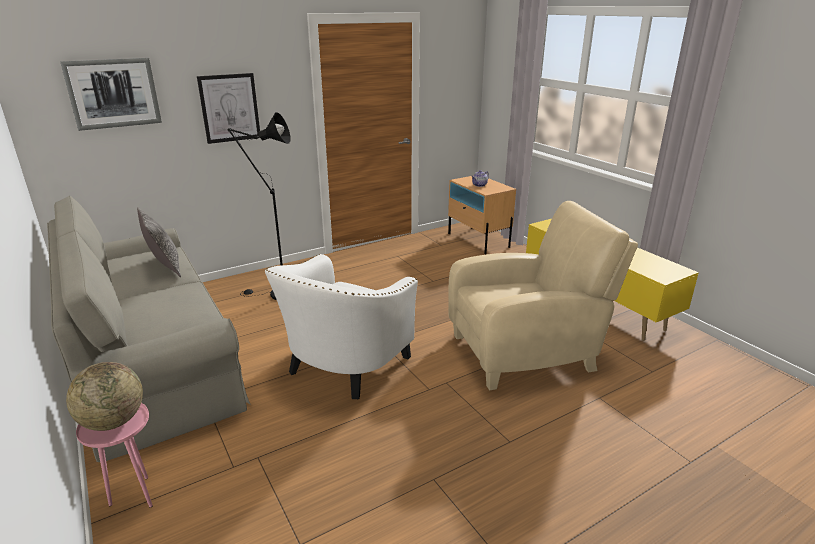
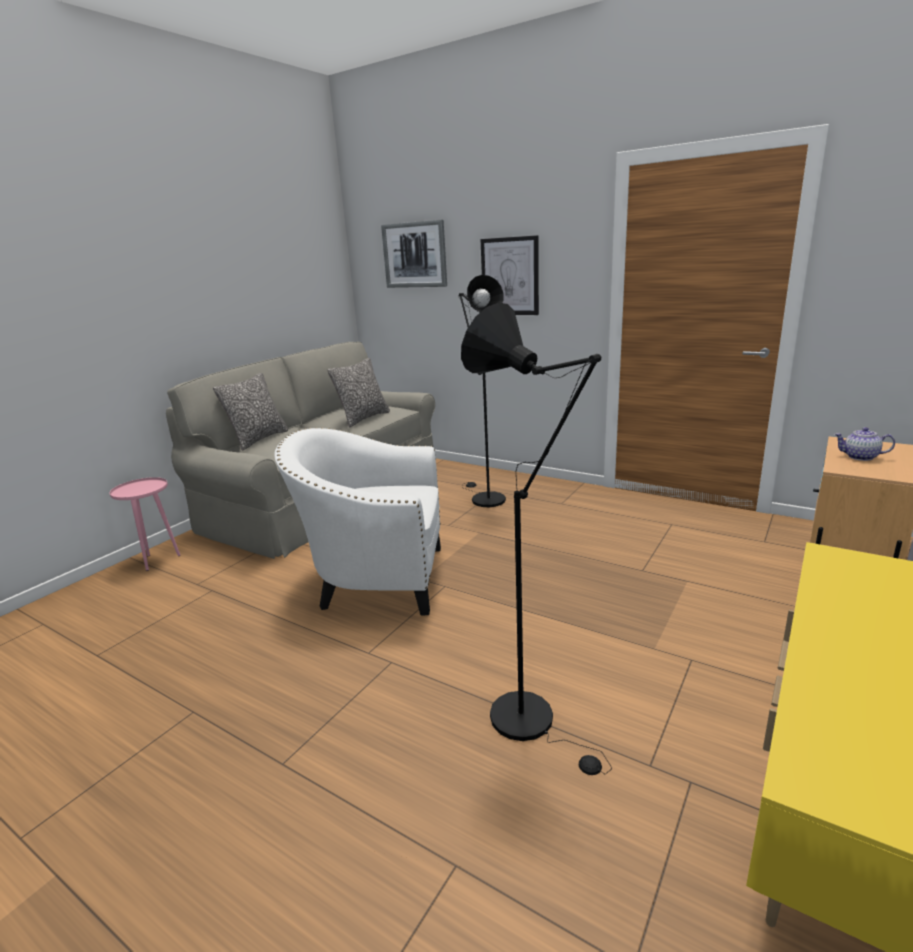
camera: 65 degrees right, 5 degrees down
globe [66,362,143,431] -> none
beige armchair [448,201,638,390] -> black floor lamp [461,303,612,775]
none -> pillow [213,373,288,451]

